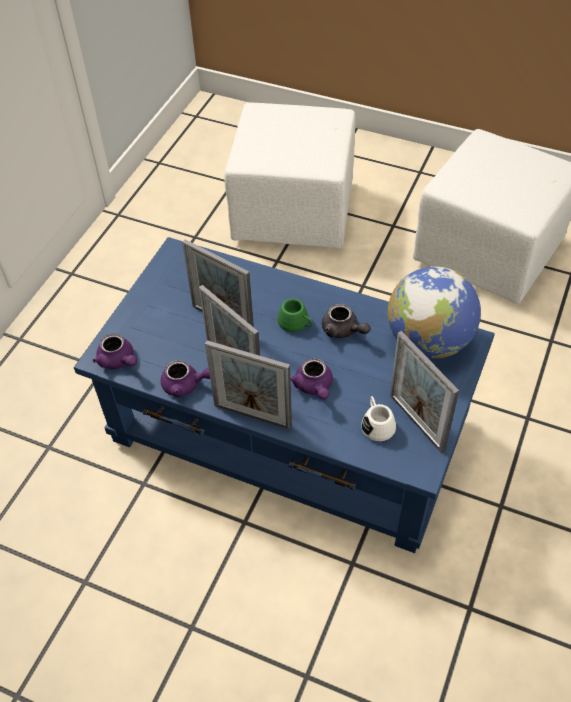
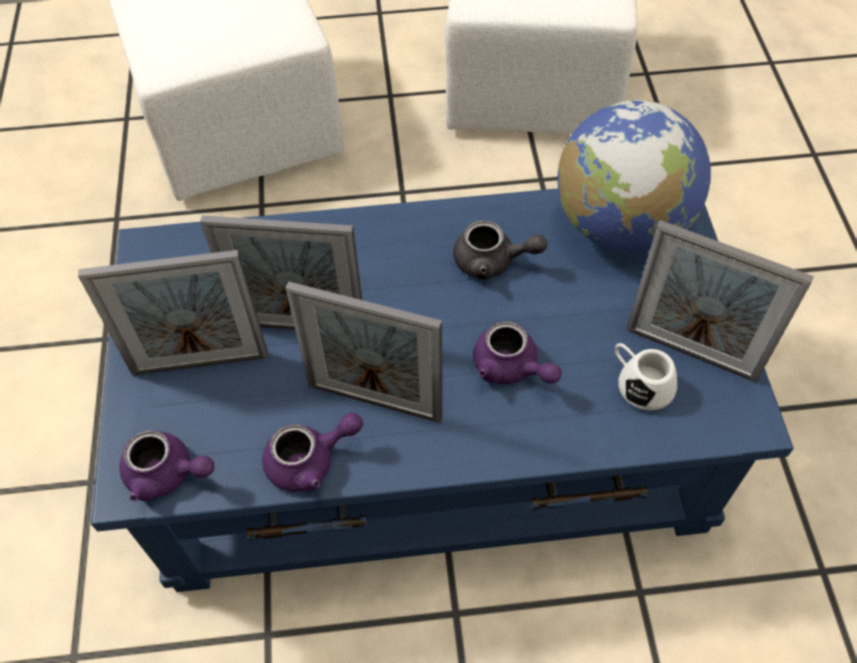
camera: 30 degrees left, 5 degrees up
picture frame [205,340,292,429] -> picture frame moved to [78,250,268,375]
green mug [278,299,312,332] -> none

